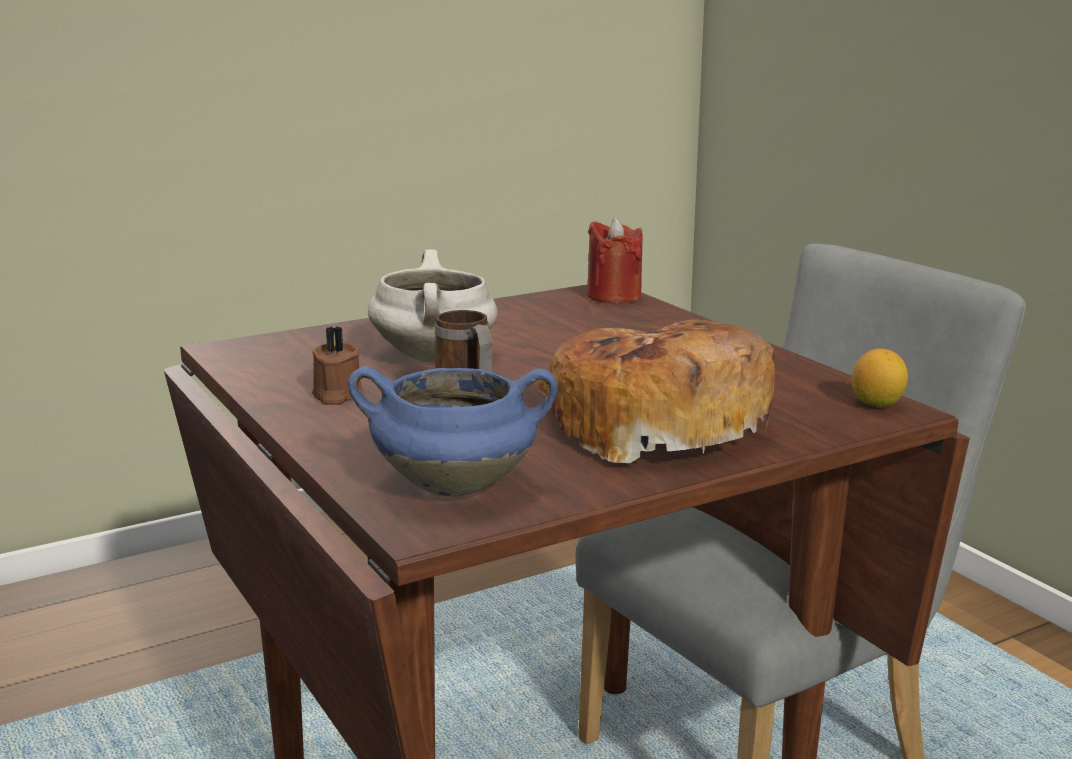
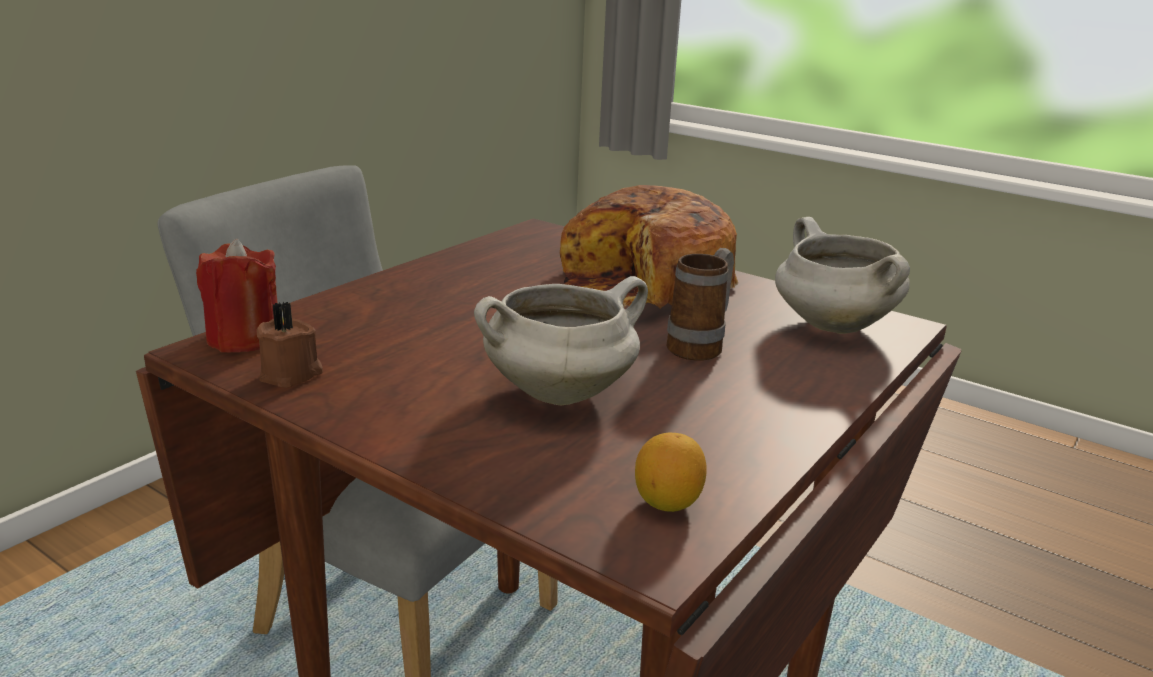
camera: 115 degrees left, 5 degrees up
brown candle [312,326,363,405] -> brown candle moved to [256,302,323,388]
blue cooking pot [348,366,557,497] -> white cooking pot [775,217,910,334]
lemon [852,349,908,407] -> lemon moved to [635,433,707,512]

